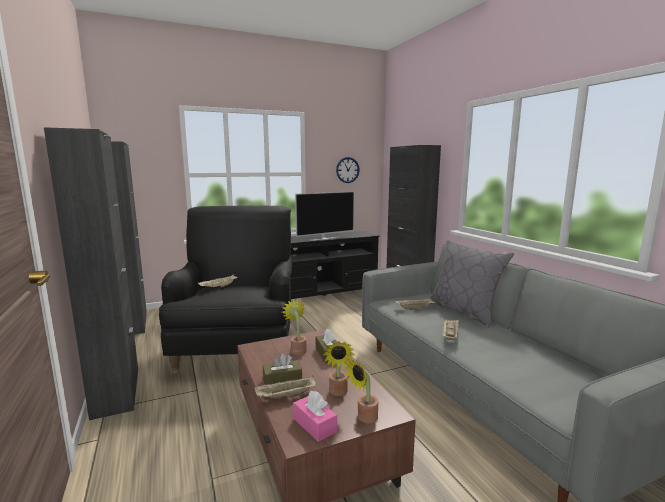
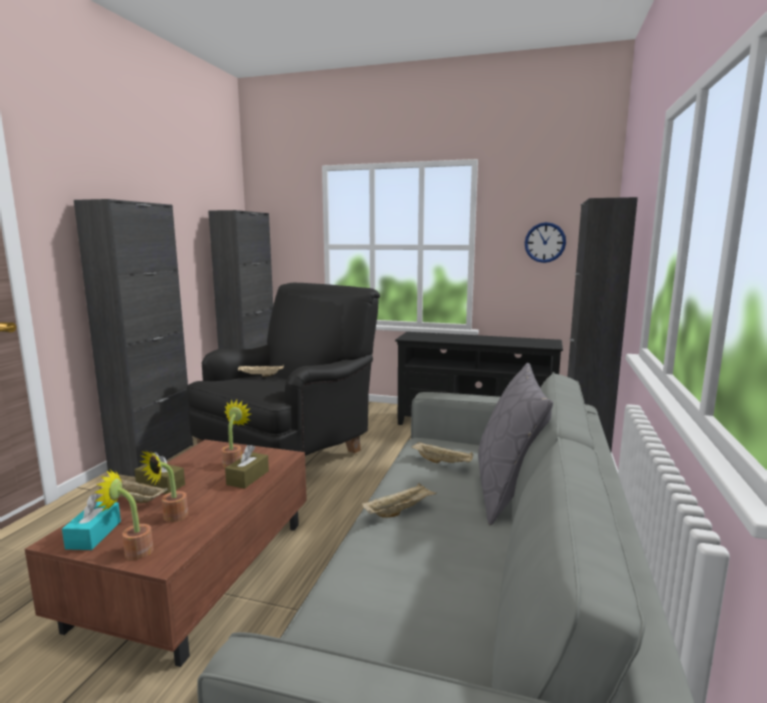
camera: 40 degrees right, 0 degrees up
pink tissue box [293,391,337,442] -> turquoise tissue box [62,494,121,550]
television [295,191,354,241] -> none

